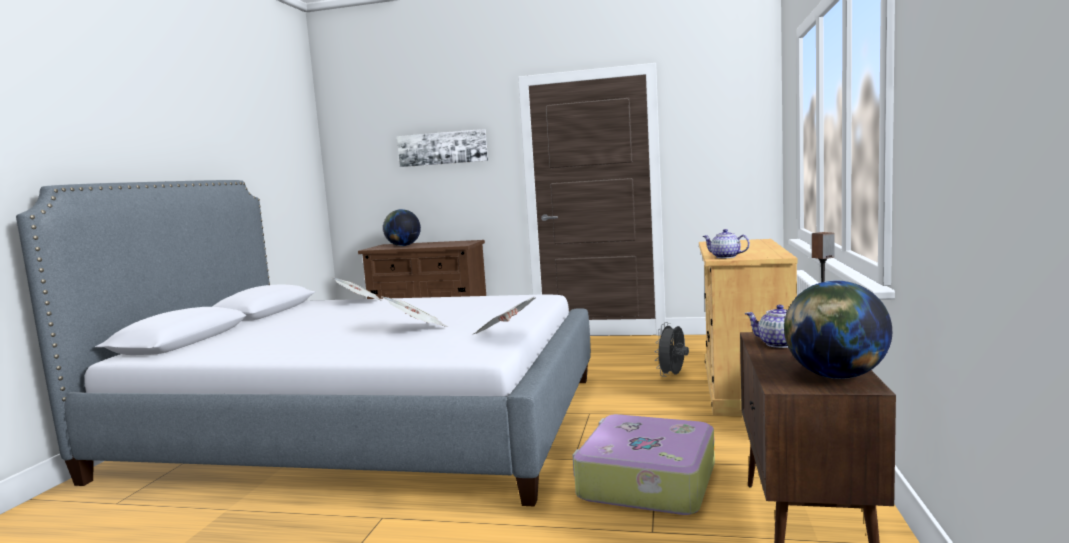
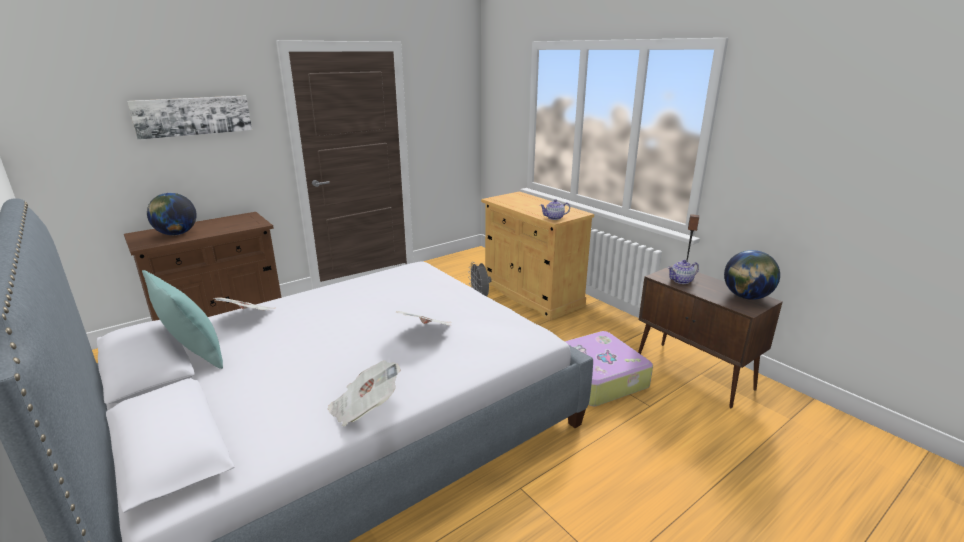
camera: 50 degrees left, 15 degrees up
newspaper [472,296,535,335] -> newspaper moved to [327,360,401,427]
none -> turquoise pillow [142,270,223,369]

